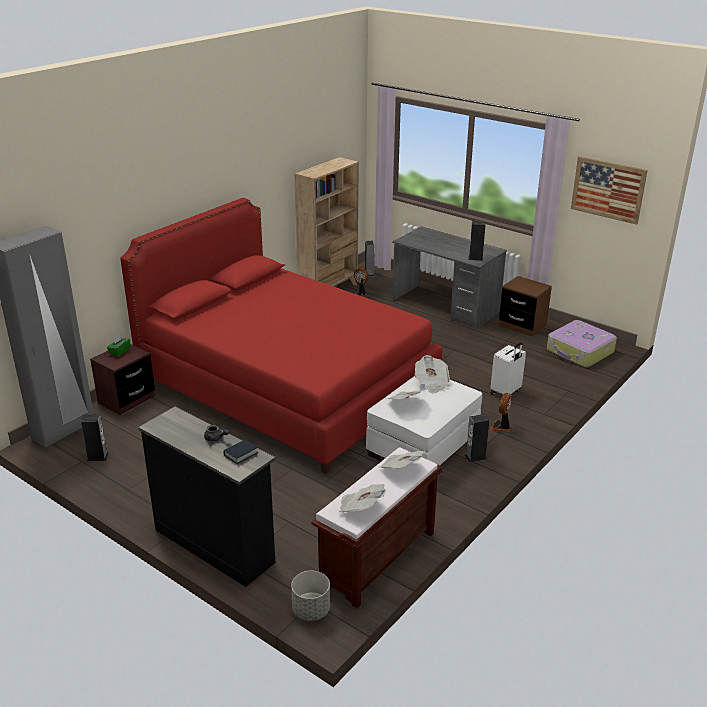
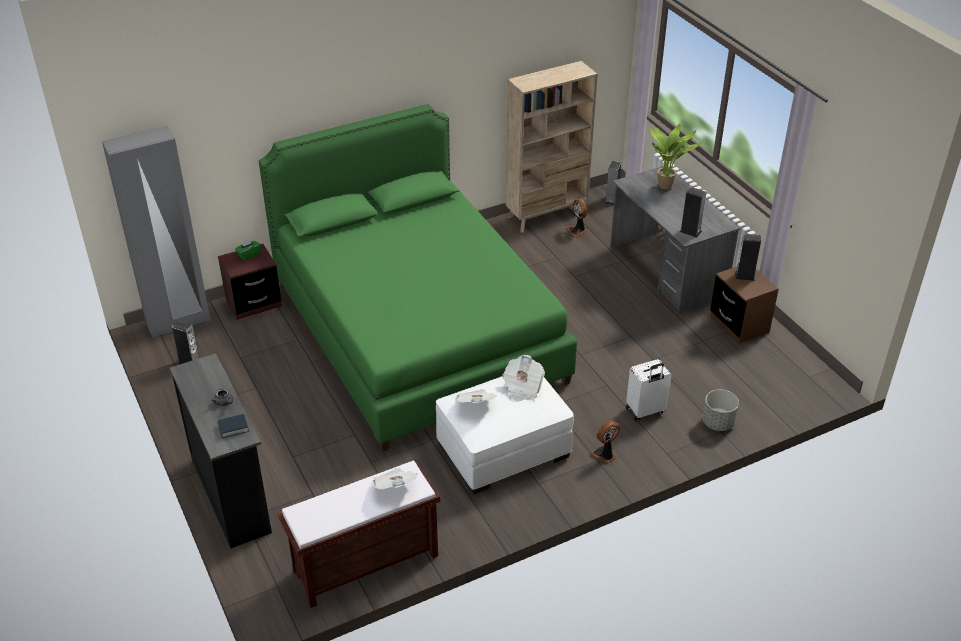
camera: 25 degrees right, 10 degrees up
red bed [120,198,442,473] -> green bed [259,104,577,451]
grey planter [291,571,330,621] -> grey planter moved to [702,390,739,431]
newspaper [339,484,386,513] -> none
speaker [465,414,490,463] -> speaker moved to [735,234,761,281]
suitcase [547,320,617,367] -> none
picture [571,156,648,225] -> none
none -> potted plant [650,124,701,189]

